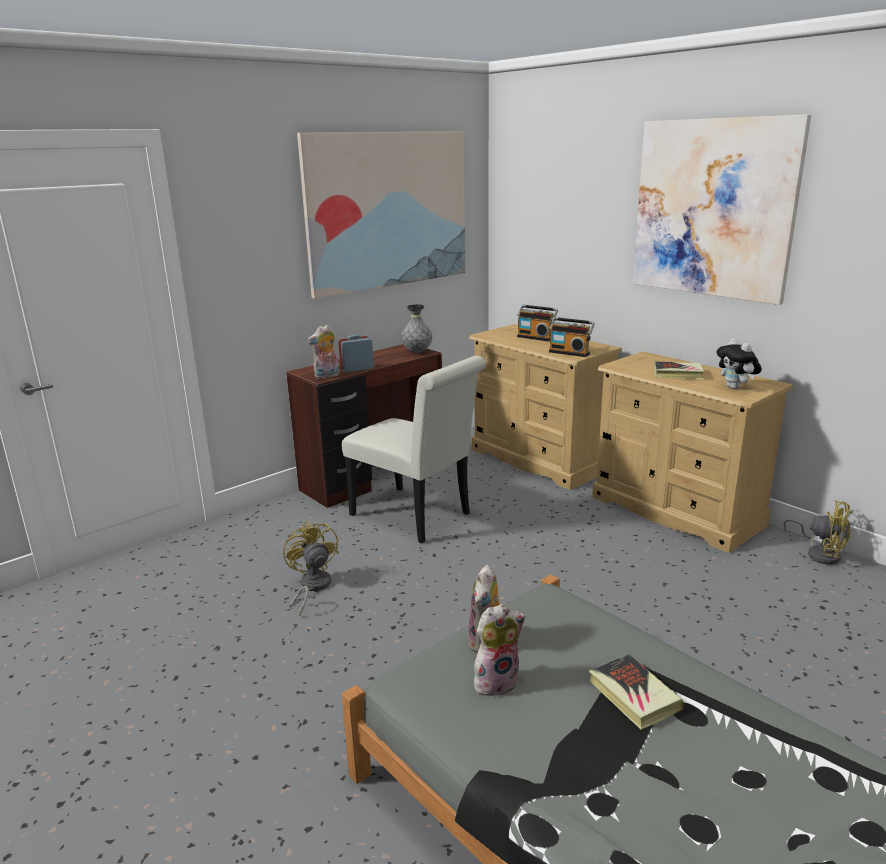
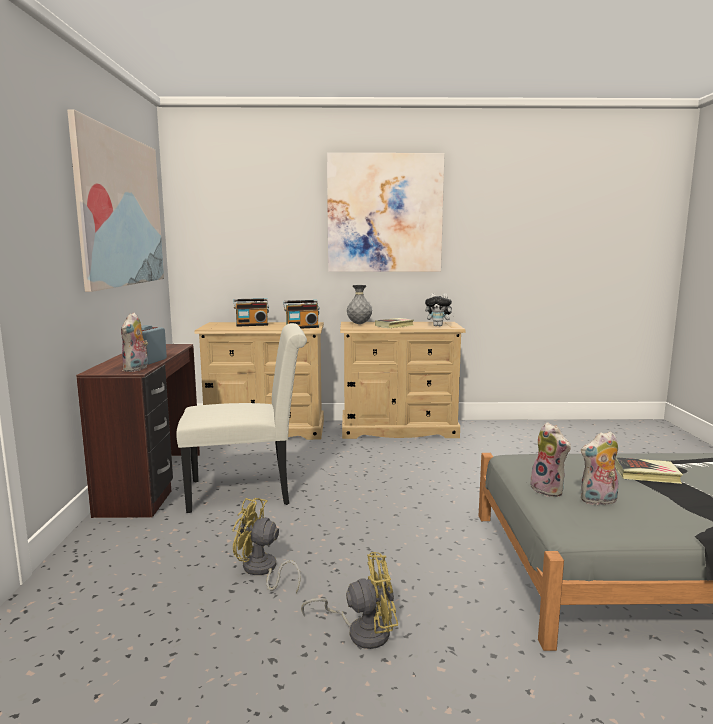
camera: 50 degrees left, 10 degrees down
grey vase [401,304,432,353] -> grey vase moved to [347,285,372,324]
plush toy [474,604,526,696] -> plush toy turned 120 degrees counterclockwise [581,431,618,505]
yellow fan [784,500,852,565] -> yellow fan moved to [301,552,398,649]

